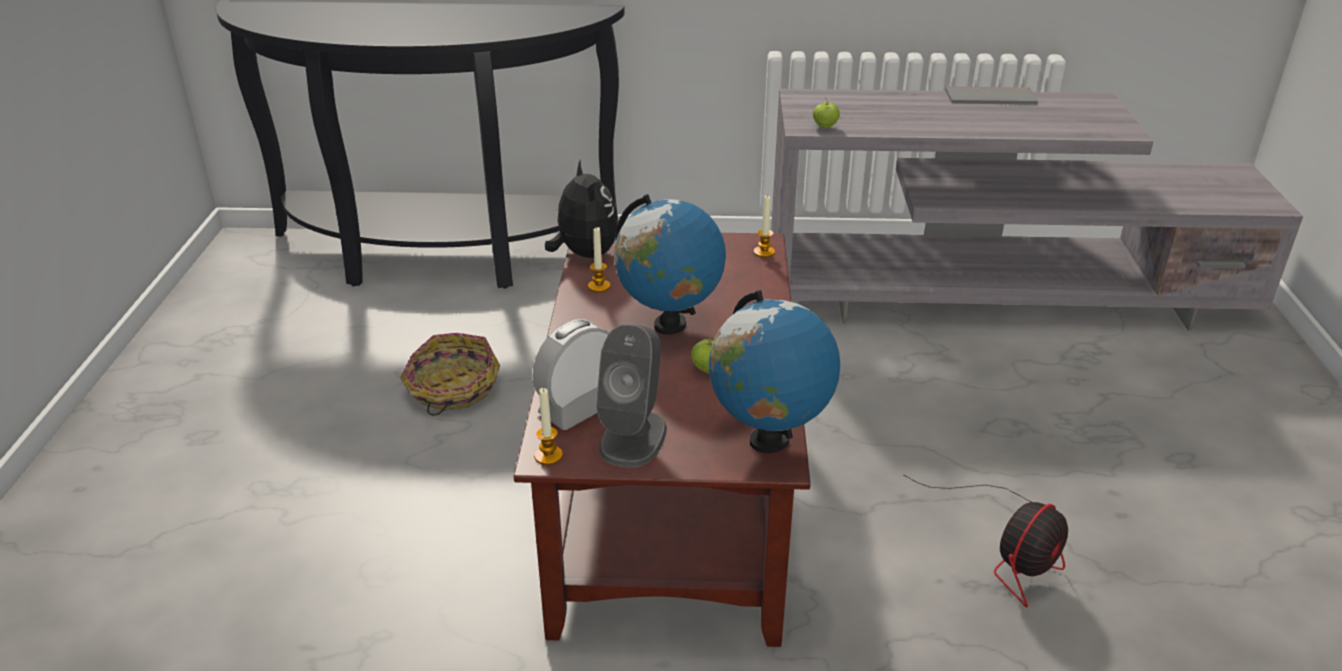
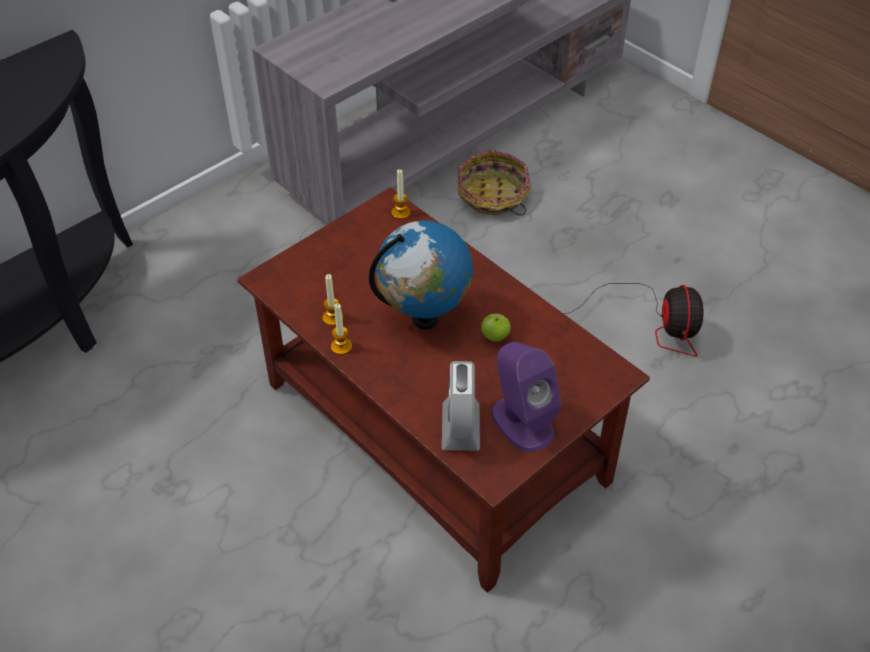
camera: 45 degrees left, 15 degrees up
basket [400,333,500,416] -> basket moved to [458,150,531,216]
candle [534,388,563,465] -> candle moved to [331,303,352,355]
plush toy [545,161,618,258] -> none
grey speaker [596,324,667,467] -> purple speaker [491,342,562,452]
globe [709,290,840,453] -> none
apple [813,97,840,128] -> none

